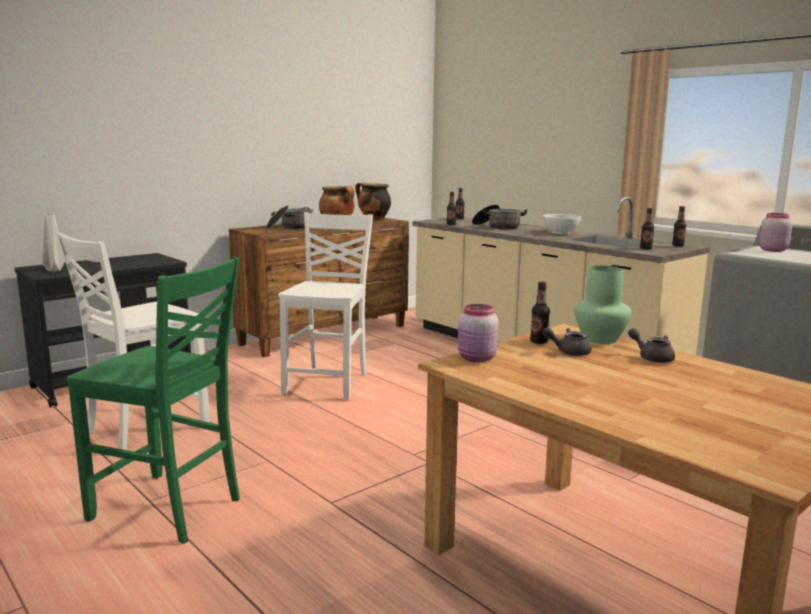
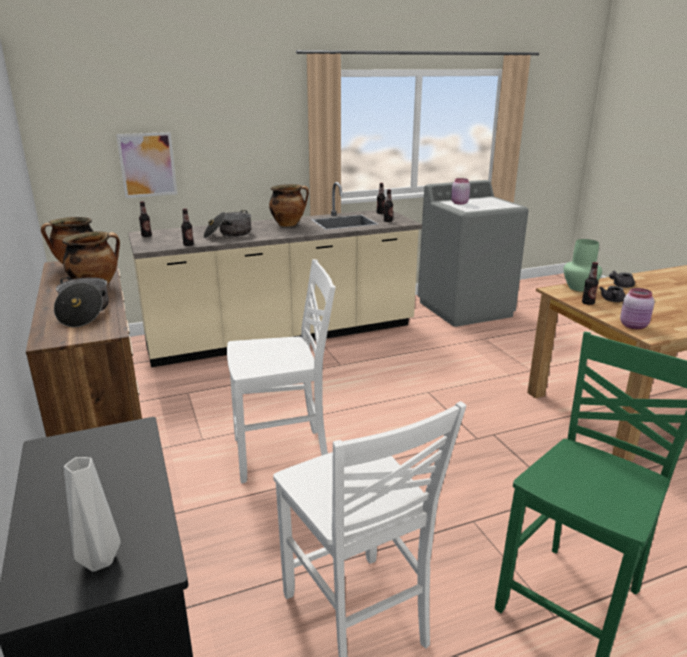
camera: 70 degrees left, 10 degrees up
white chair [278,212,373,400] -> white chair turned 135 degrees clockwise [227,259,335,483]
white bowl [543,214,582,234] -> cooking pot [269,184,309,227]
none -> picture [116,132,177,198]

